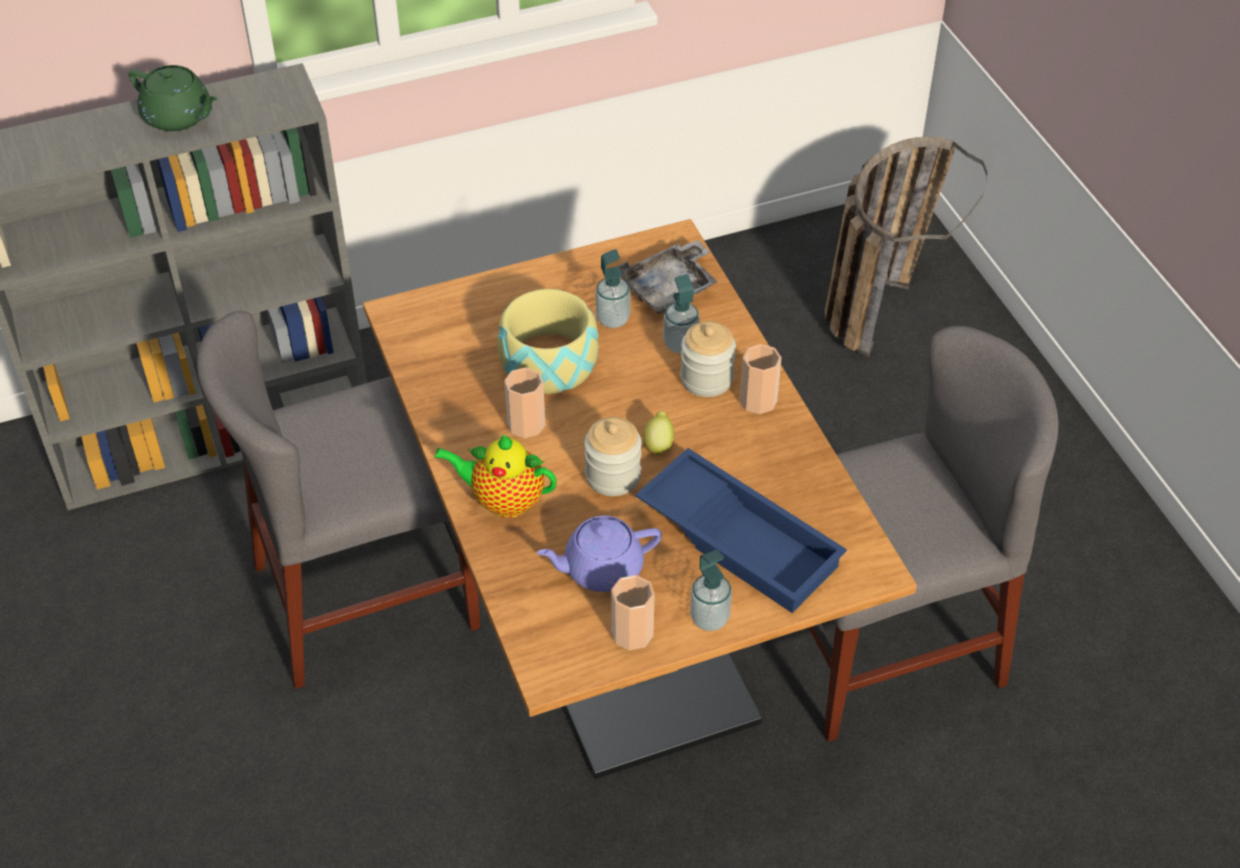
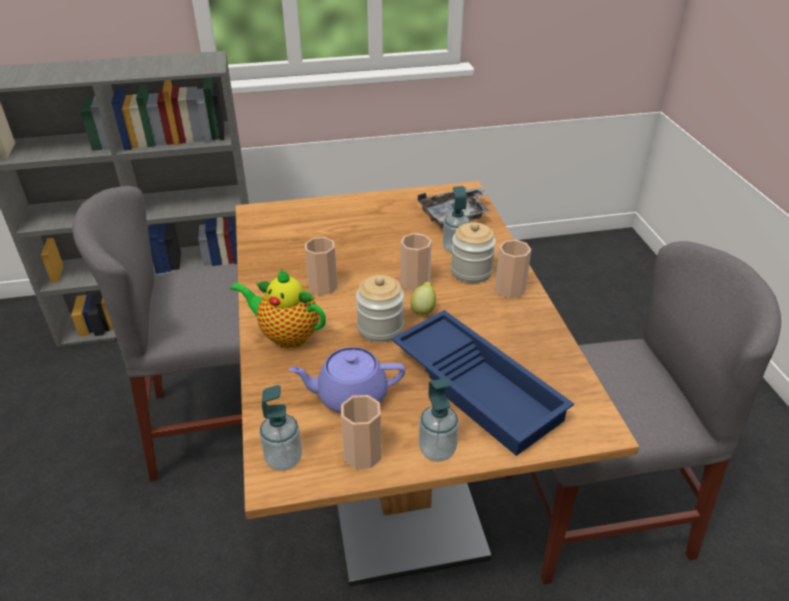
camera: 10 degrees right, 10 degrees down
green teapot [128,65,218,131] -> none
bowl [498,289,599,394] -> none
soap dispenser [595,249,630,328] -> soap dispenser moved to [259,385,302,471]
basket [824,136,987,357] -> none
none -> cup [400,233,432,291]

